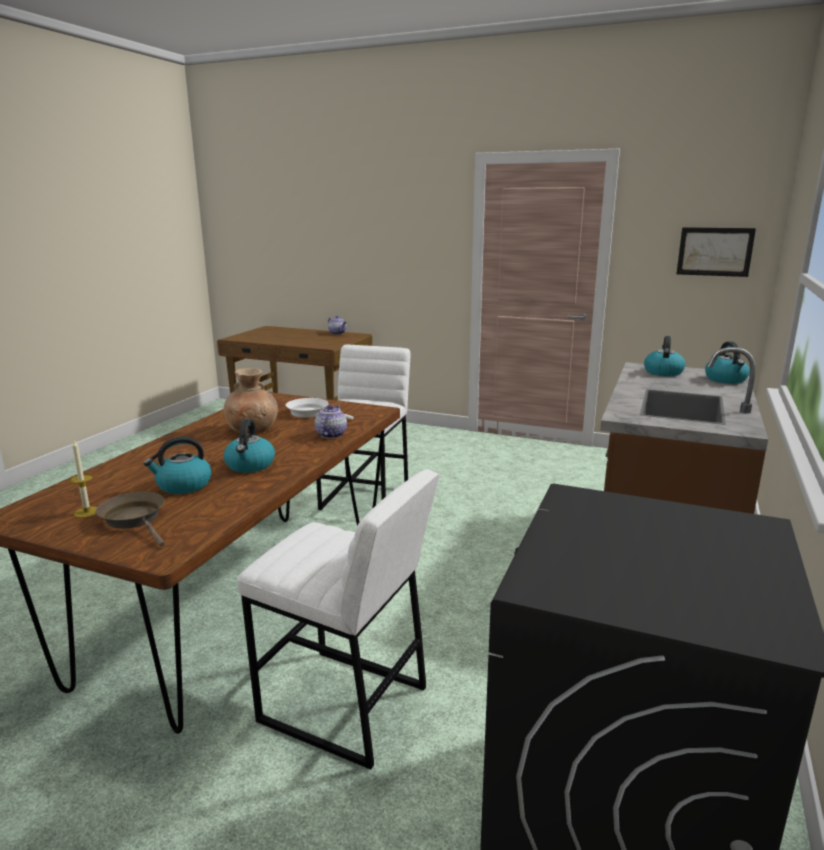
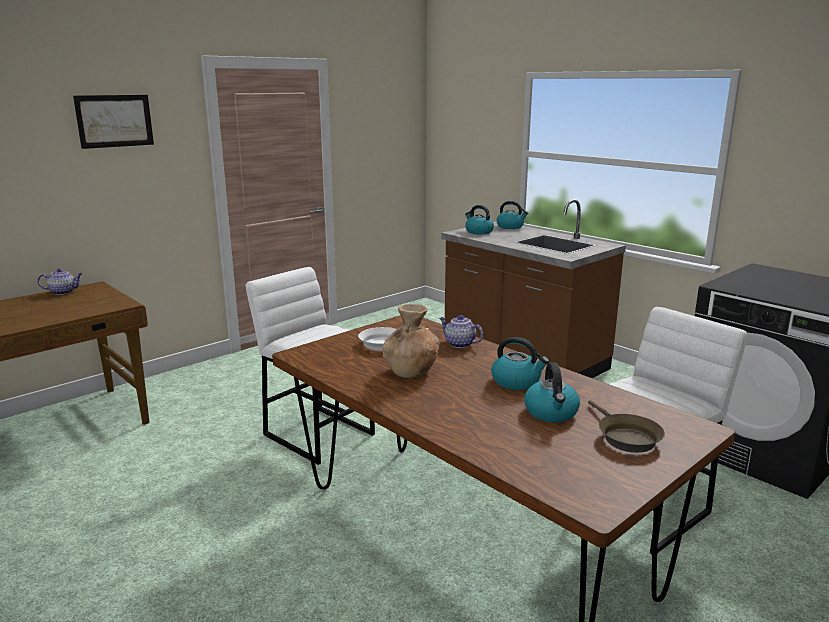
camera: 65 degrees left, 0 degrees up
candle [70,440,97,518] -> none
brown frying pan [96,492,165,547] -> brown frying pan turned 90 degrees counterclockwise [588,400,665,453]
picture [677,227,756,277] -> picture moved to [73,95,154,149]

